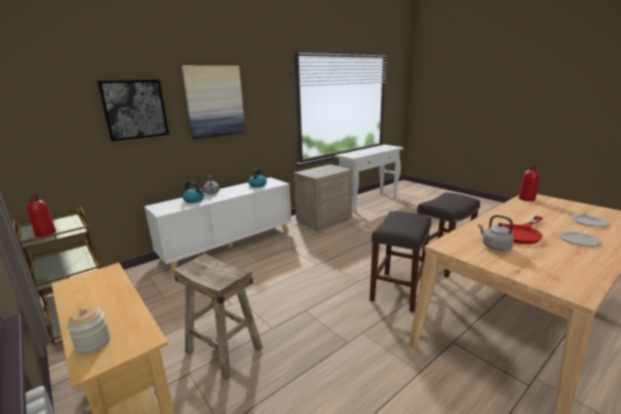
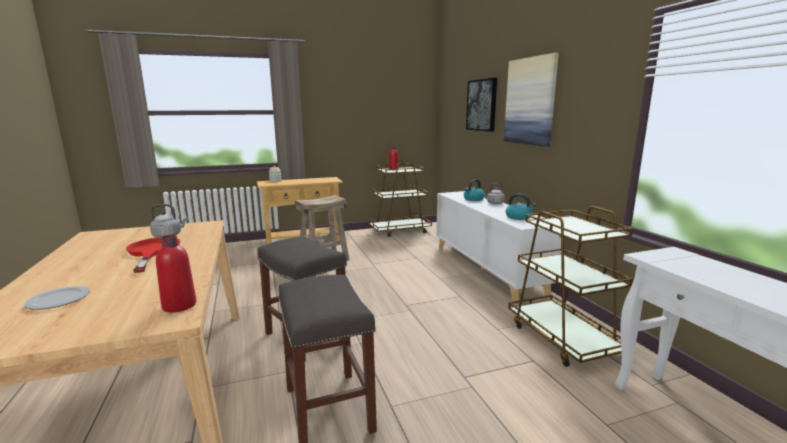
camera: 110 degrees right, 5 degrees down
beige nightstand [294,164,353,231] -> brown cart [508,206,633,367]
plate [559,231,601,246] -> none

